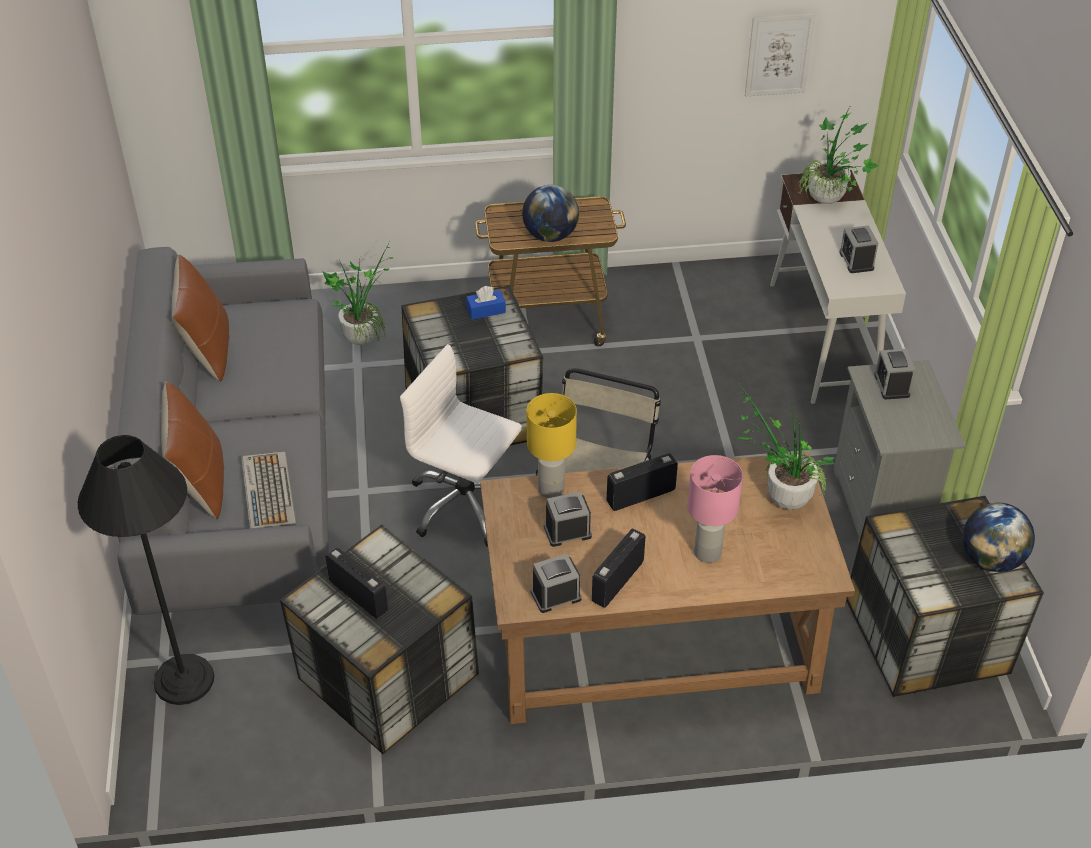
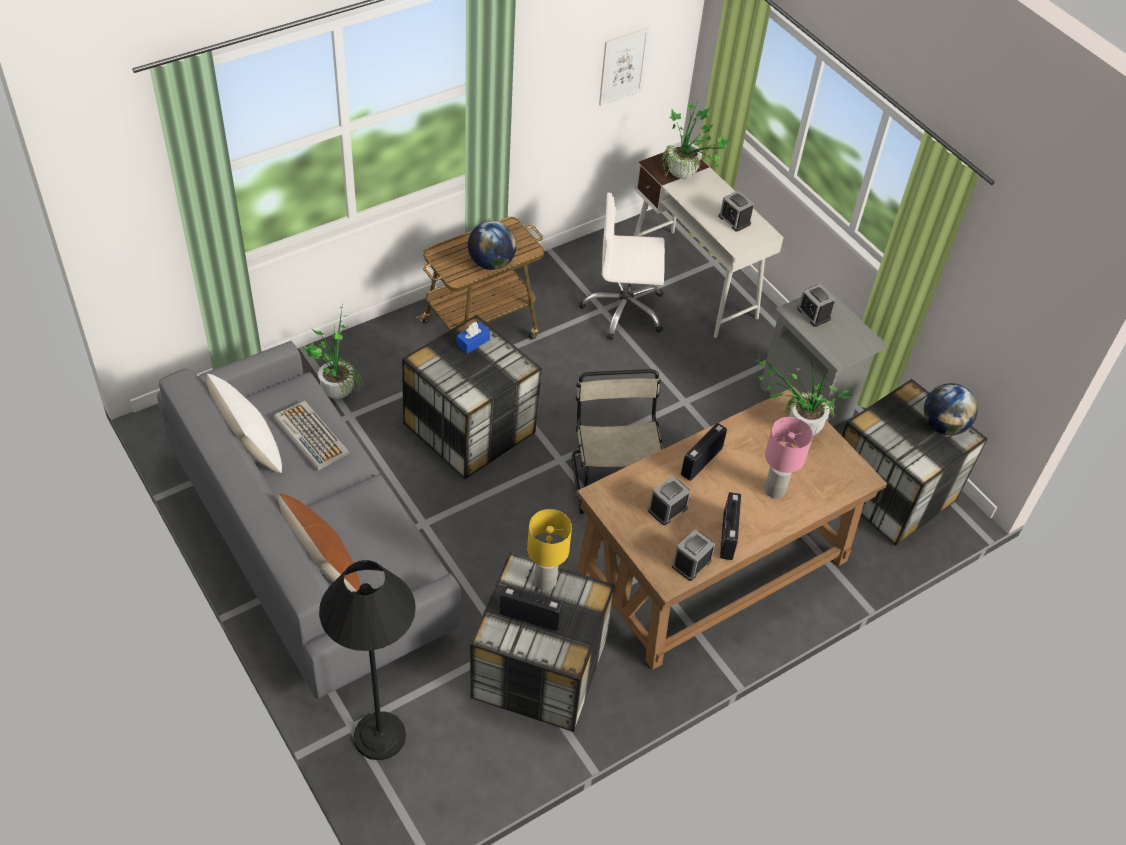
camera: 30 degrees left, 5 degrees up
brown pillow [171,254,229,382] -> white pillow [207,374,282,473]
keyboard [241,451,296,529] -> keyboard moved to [274,401,350,471]
white office chair [400,344,522,547] -> white office chair moved to [579,192,665,340]
yellow table lamp [526,393,577,498] -> yellow table lamp moved to [527,509,572,590]

